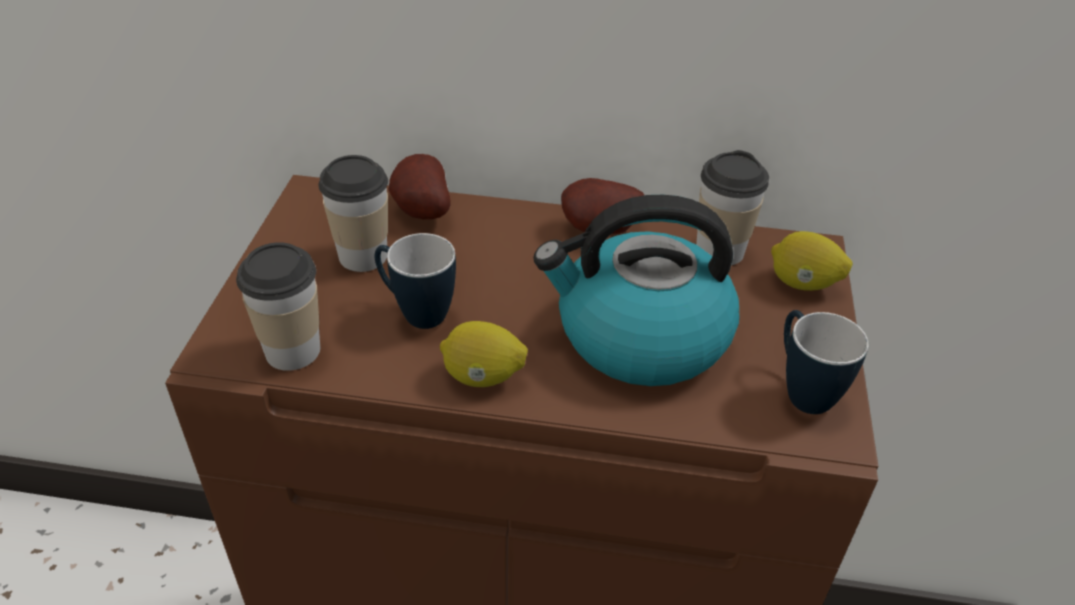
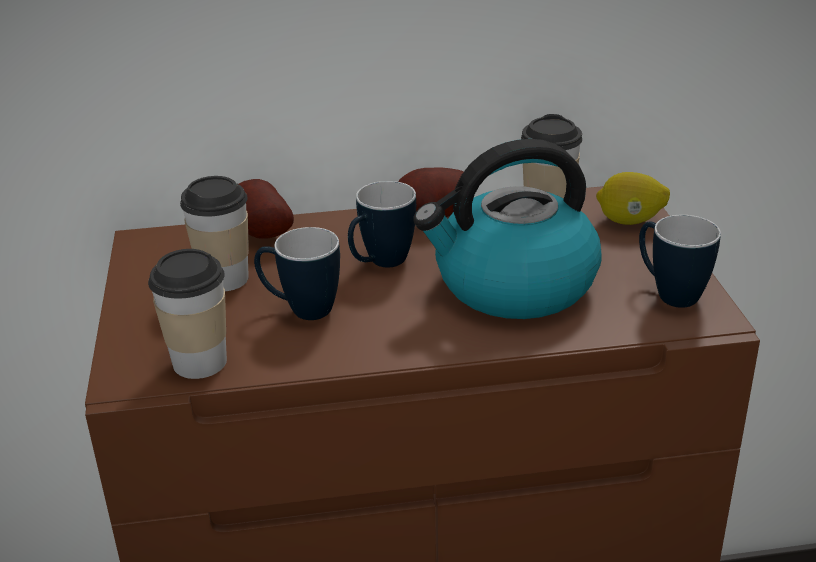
camera: 15 degrees left, 10 degrees down
lemon [440,321,528,387] -> none
none -> mug [348,181,416,267]

